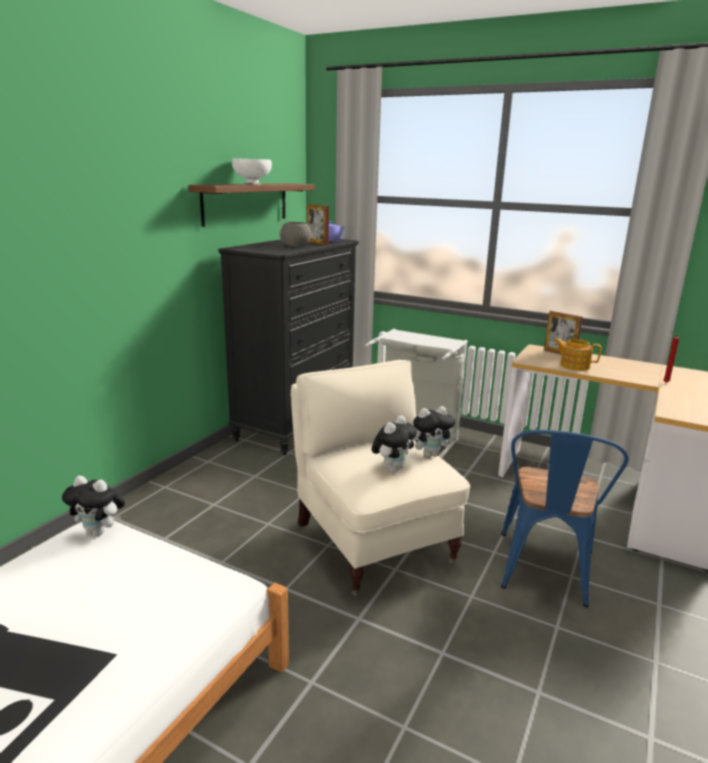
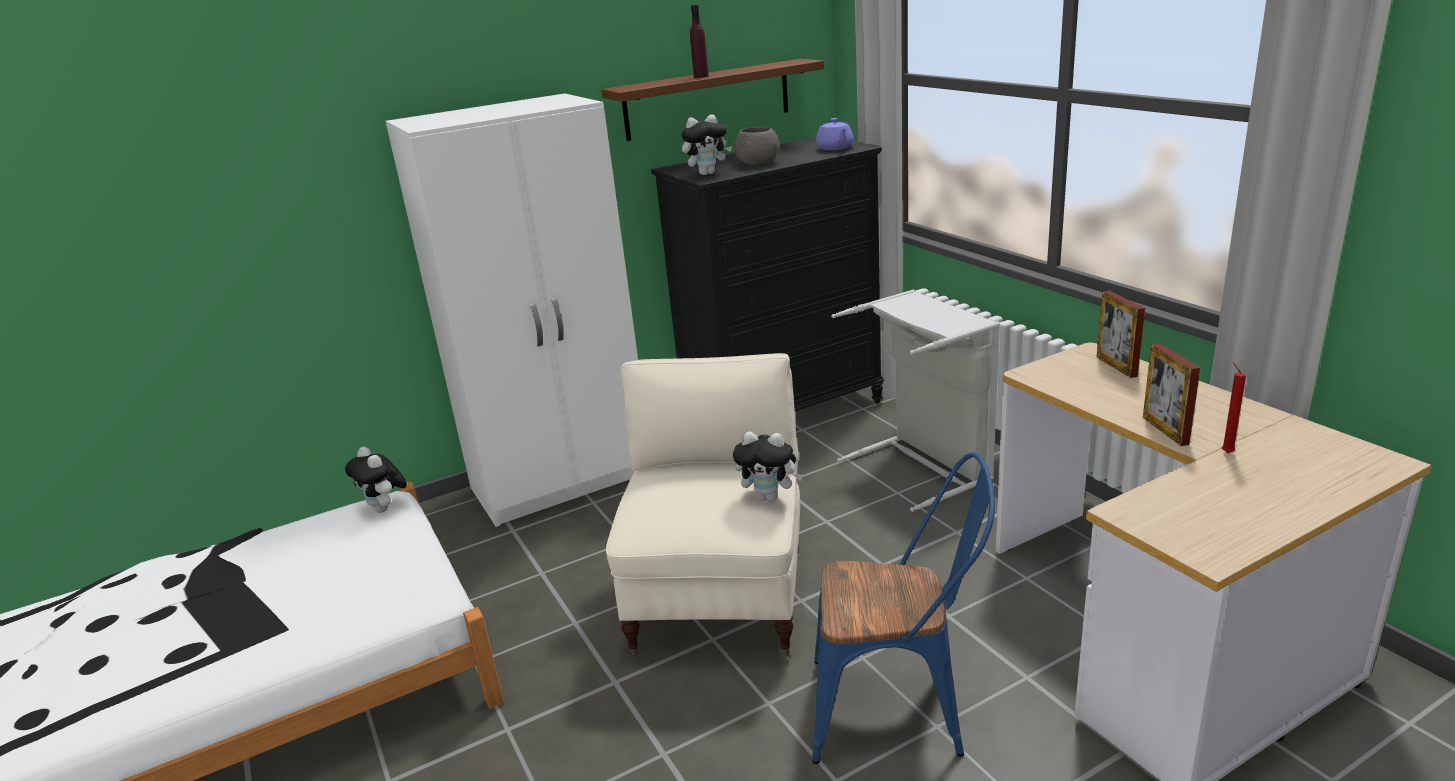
camera: 35 degrees right, 5 degrees up
white bowl [232,158,272,185] -> purple bottle [690,5,709,78]
picture frame [307,204,329,245] -> picture frame moved to [1143,343,1200,446]
plush toy [372,415,417,473] -> plush toy moved to [681,115,732,175]
blue chair [501,430,629,607] -> blue chair turned 135 degrees counterclockwise [812,452,995,764]
teapot [554,339,601,371] -> none
none -> white wardrobe [386,93,638,527]

